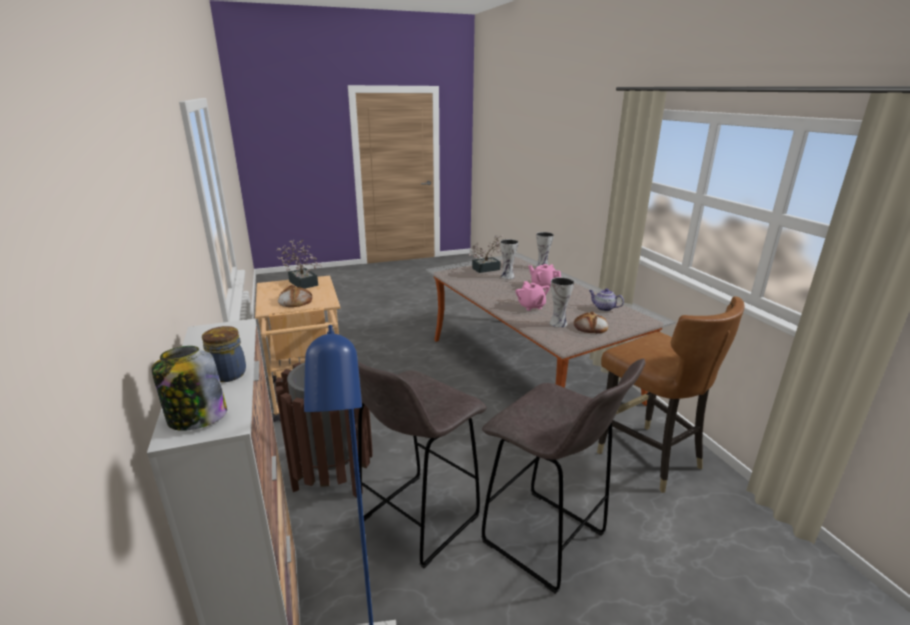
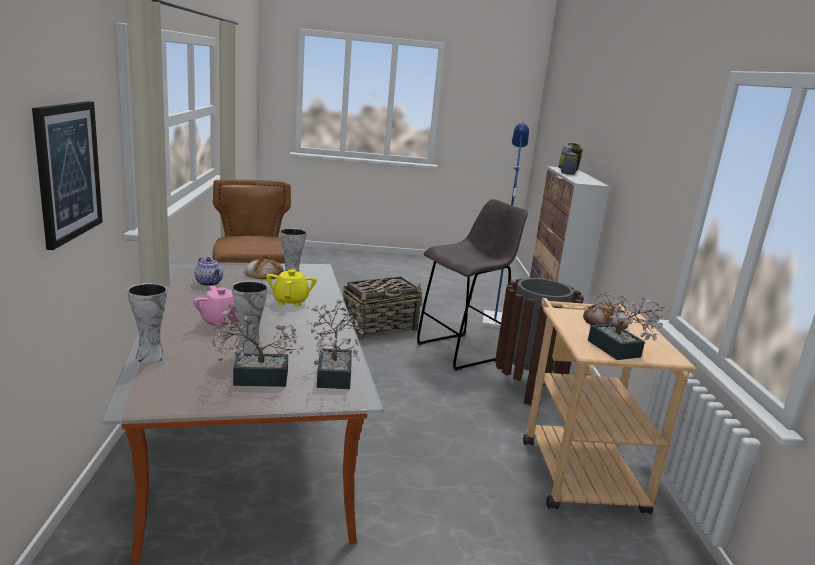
camera: 165 degrees left, 5 degrees down
grey stool [481,359,645,594] -> basket [343,276,423,340]
pink teapot [516,281,550,311] -> yellow teapot [266,268,317,307]
none -> picture [32,101,103,250]
none -> potted plant [306,299,364,389]

